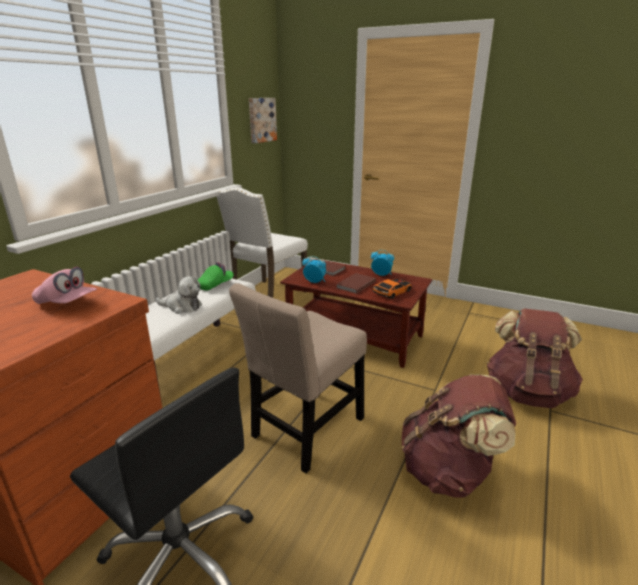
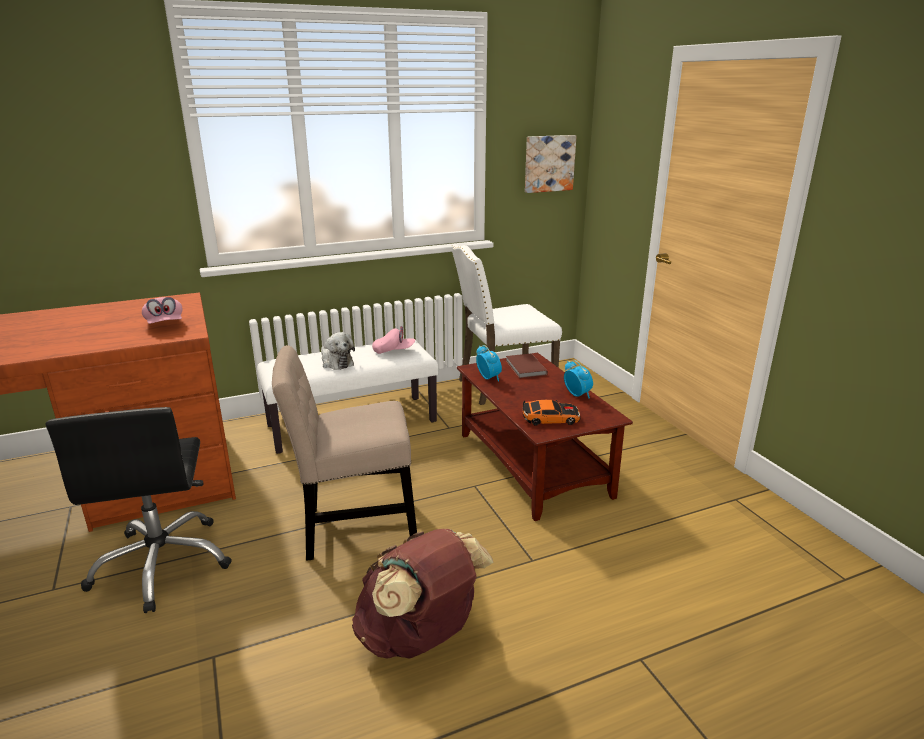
camera: 40 degrees right, 0 degrees up
green cap [198,262,234,291] -> pink cap [372,326,415,354]
brown book [337,273,376,294] -> none
brown backpack [486,308,583,408] -> none

